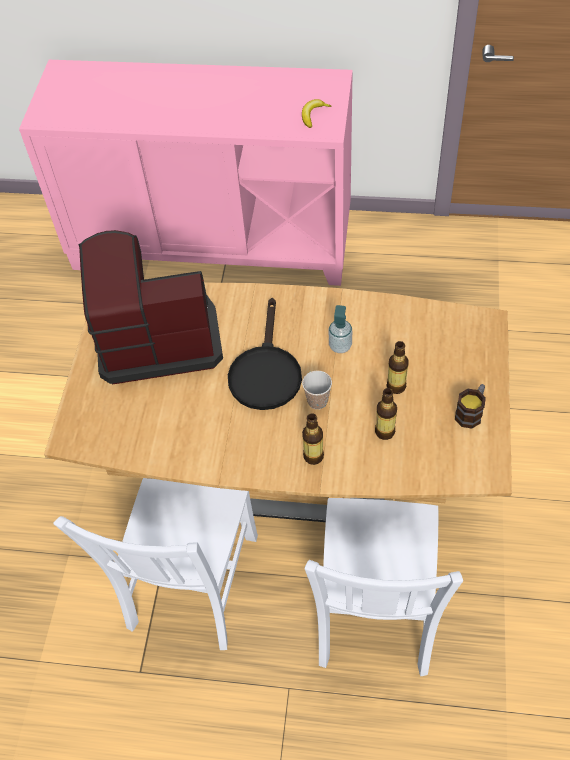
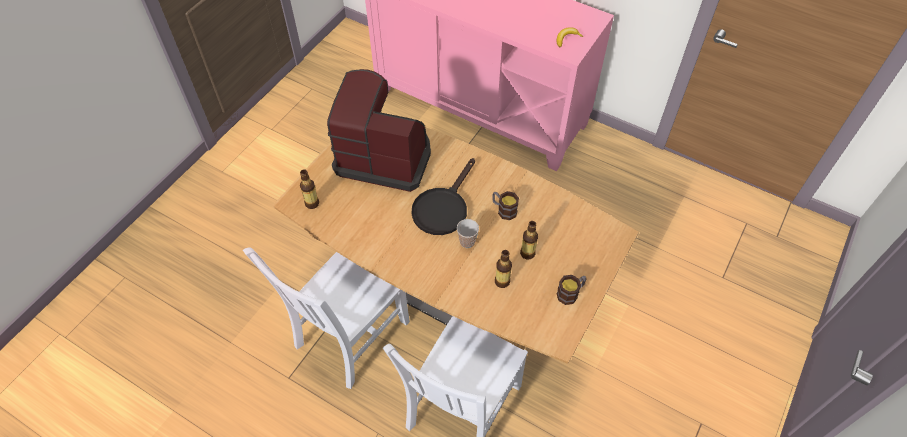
camera: 20 degrees right, 0 degrees up
bottle [302,413,324,465] -> bottle moved to [300,170,319,209]
soap dispenser [329,305,352,353] -> mug [492,191,519,220]

